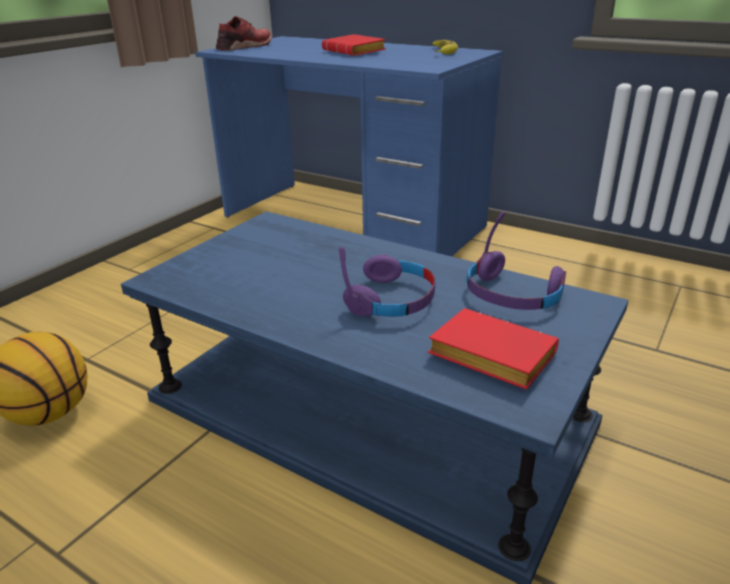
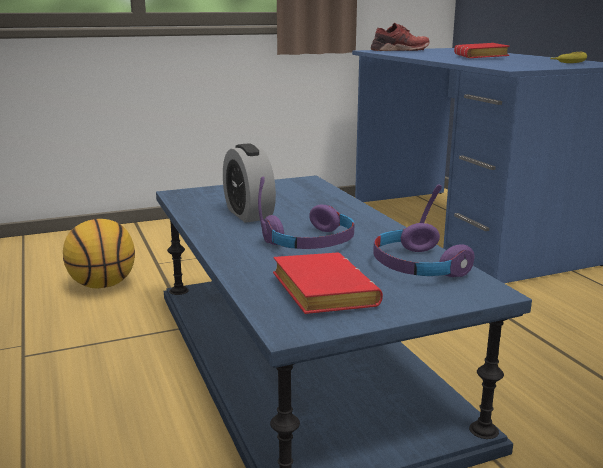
camera: 35 degrees right, 10 degrees down
none -> alarm clock [223,143,276,223]

